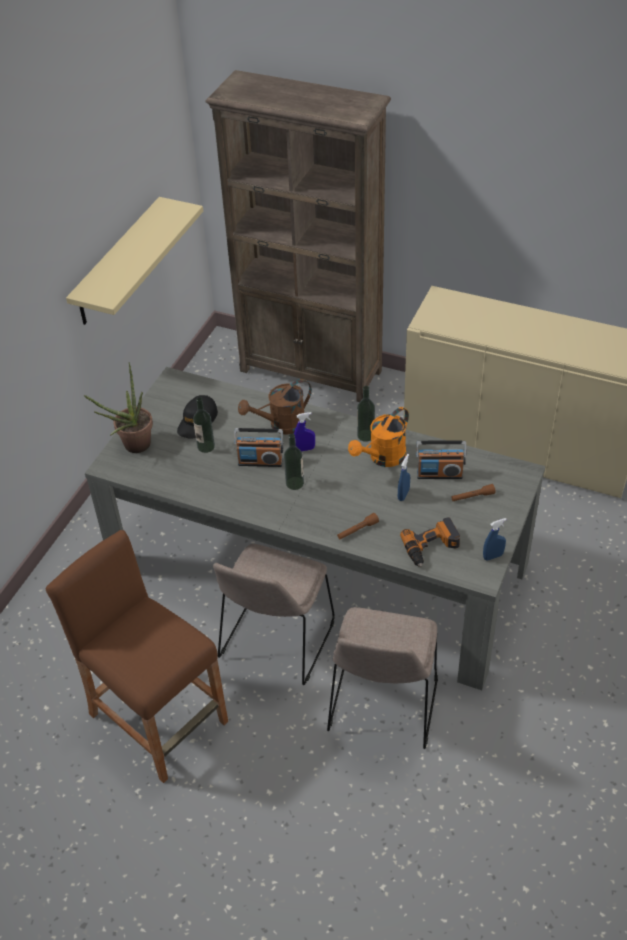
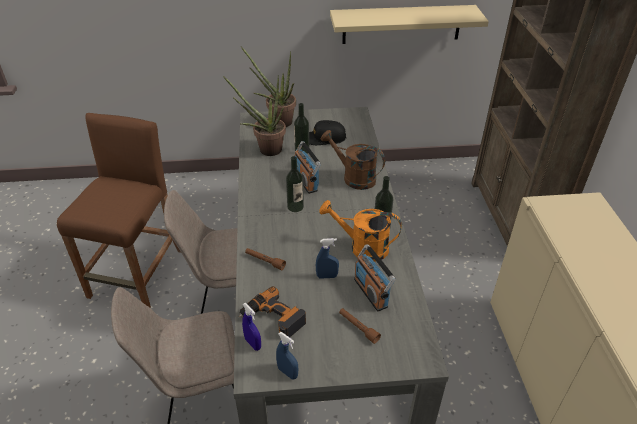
camera: 60 degrees right, 5 degrees down
blue spray bottle [294,412,315,451] -> blue spray bottle moved to [242,303,261,351]
none -> potted plant [223,76,286,156]

